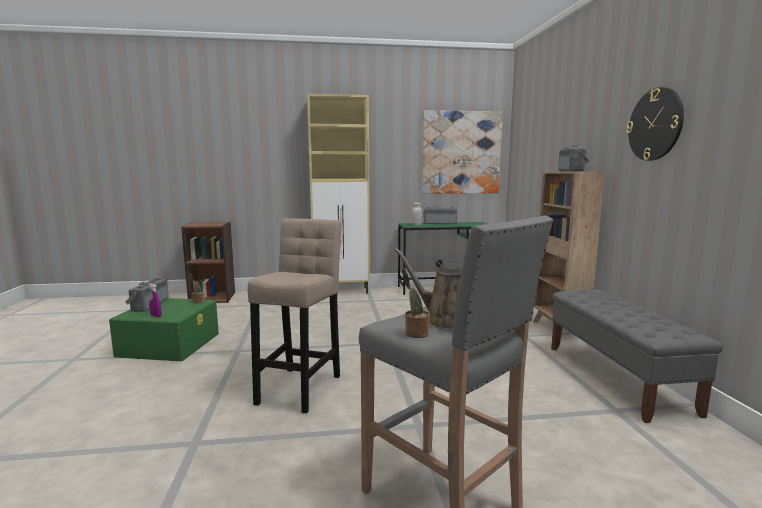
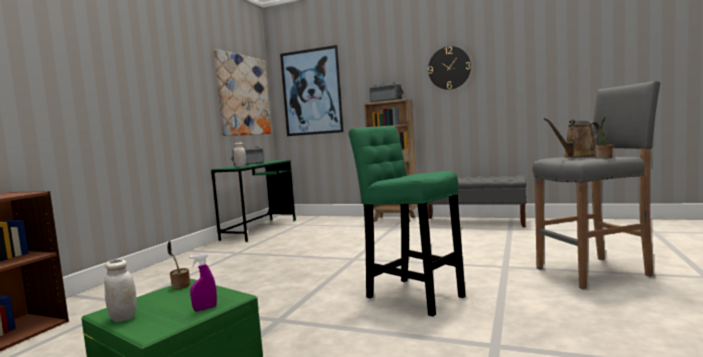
camera: 60 degrees left, 5 degrees down
radio [125,277,169,312] -> white jar [104,259,137,322]
beige stool [248,219,342,413] -> green stool [349,126,466,316]
beige cabinet [307,94,370,293] -> none
none -> picture [280,45,344,136]

